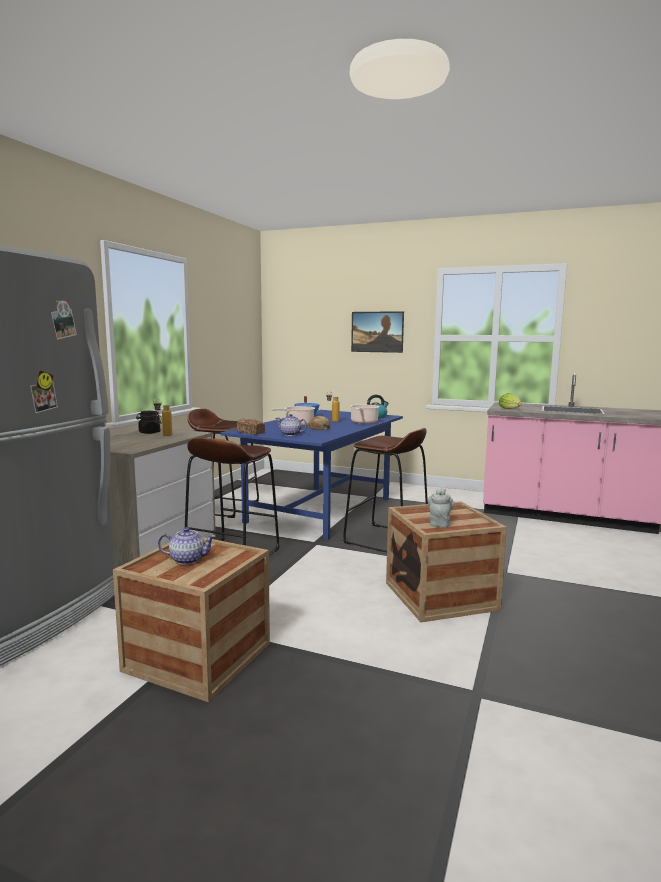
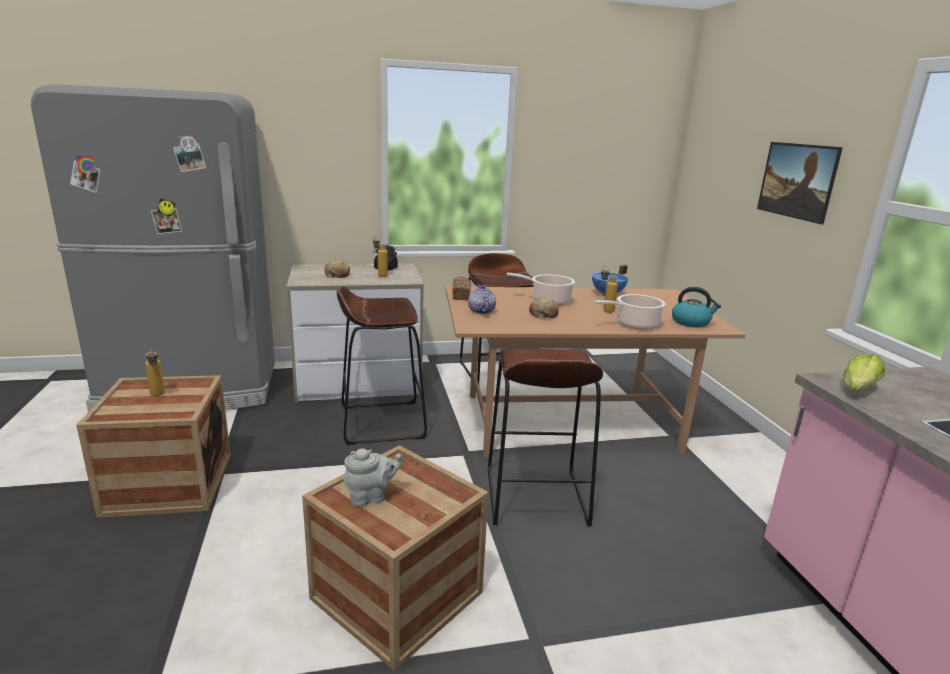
camera: 55 degrees right, 10 degrees up
teapot [158,527,216,565] -> bottle [145,348,165,396]
blue dining table [221,410,403,540] -> brown dining table [445,286,745,458]
none -> bread [324,260,350,278]

